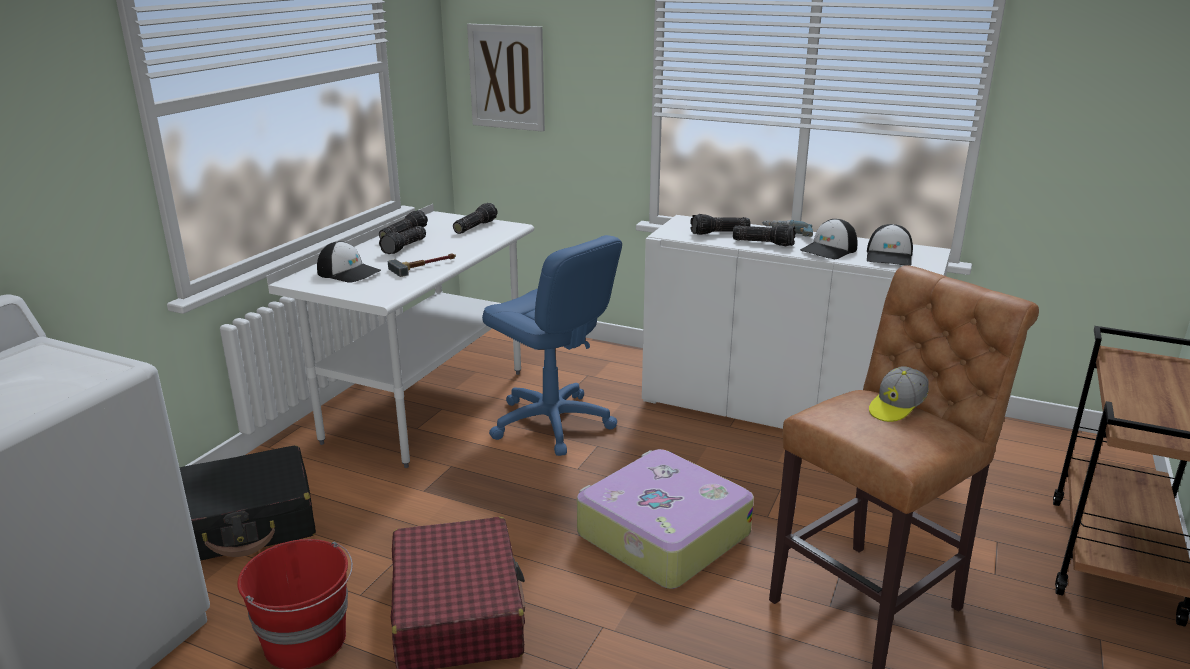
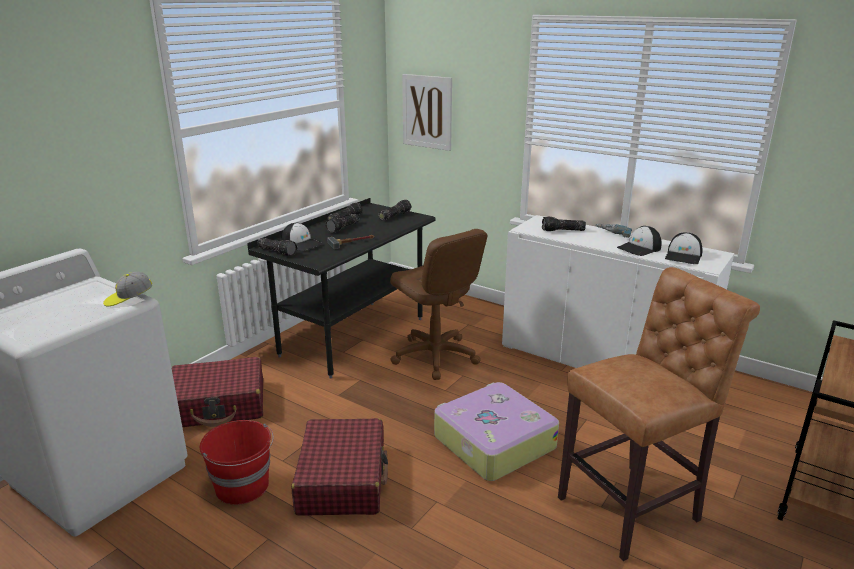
camera: 10 degrees right, 0 degrees up
black suitcase [179,446,316,561] -> red suitcase [172,357,263,427]
white desk [266,204,534,468] -> black desk [247,198,436,379]
blue office chair [482,235,622,456] -> brown office chair [390,229,487,380]
flashlight [733,225,796,246] -> flashlight moved to [257,238,297,256]
cap [869,366,929,422] -> cap moved to [103,272,152,306]

